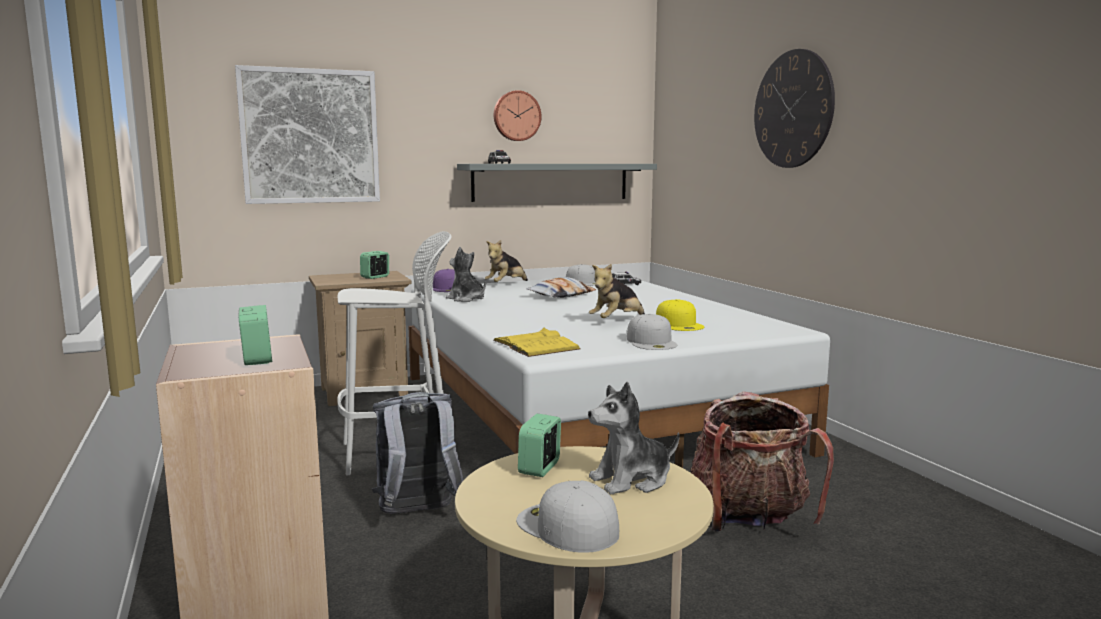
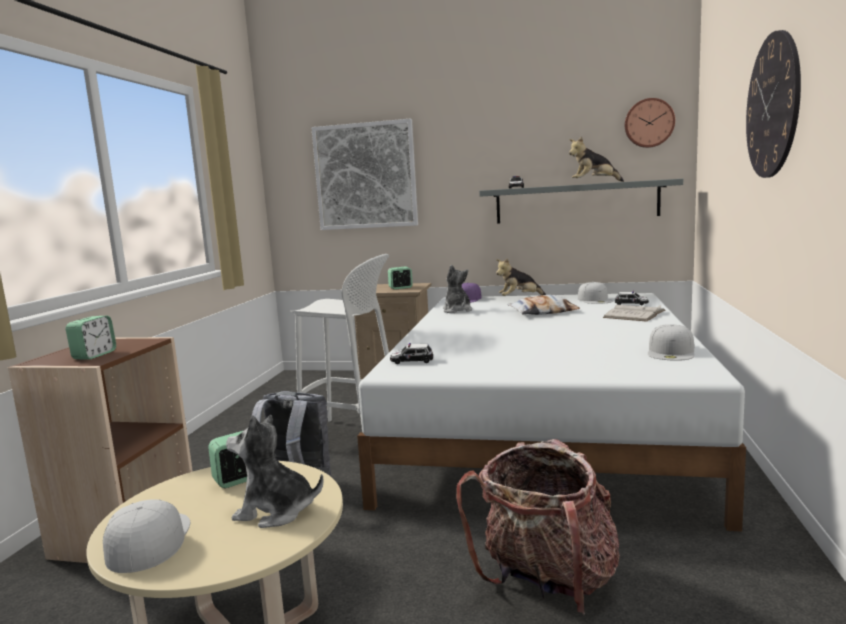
camera: 35 degrees right, 0 degrees up
yellow book [493,328,581,357] -> toy car [390,343,433,364]
wall clock [494,90,542,141] -> wall clock moved to [625,98,675,148]
plush toy [589,263,645,318] -> plush toy moved to [569,136,624,182]
white cap [627,314,677,350] -> white cap moved to [648,324,695,361]
yellow cap [656,299,704,331] -> none
none -> white book [603,305,665,322]

